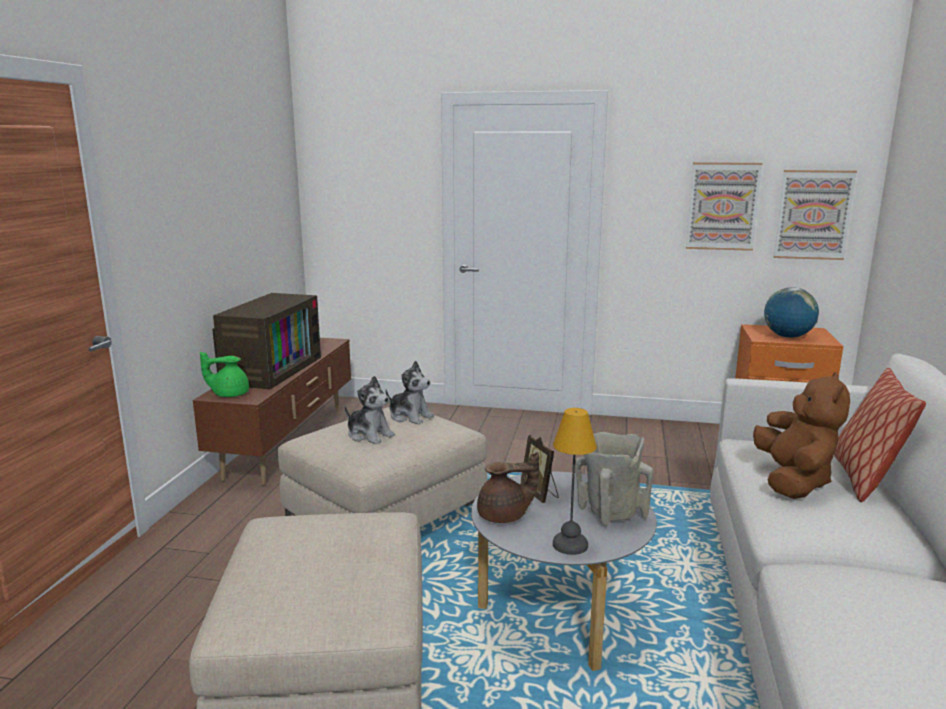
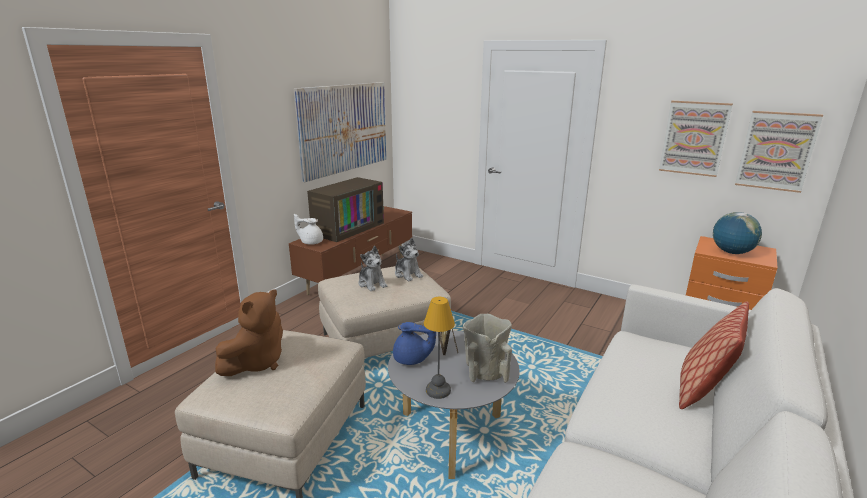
camera: 20 degrees right, 5 degrees up
green teapot [200,352,249,397] -> white teapot [294,214,323,245]
brown teapot [477,452,539,523] -> blue teapot [393,322,436,365]
brown plush toy [753,372,850,499] -> brown plush toy moved to [215,289,283,376]
none -> picture [294,82,386,182]

